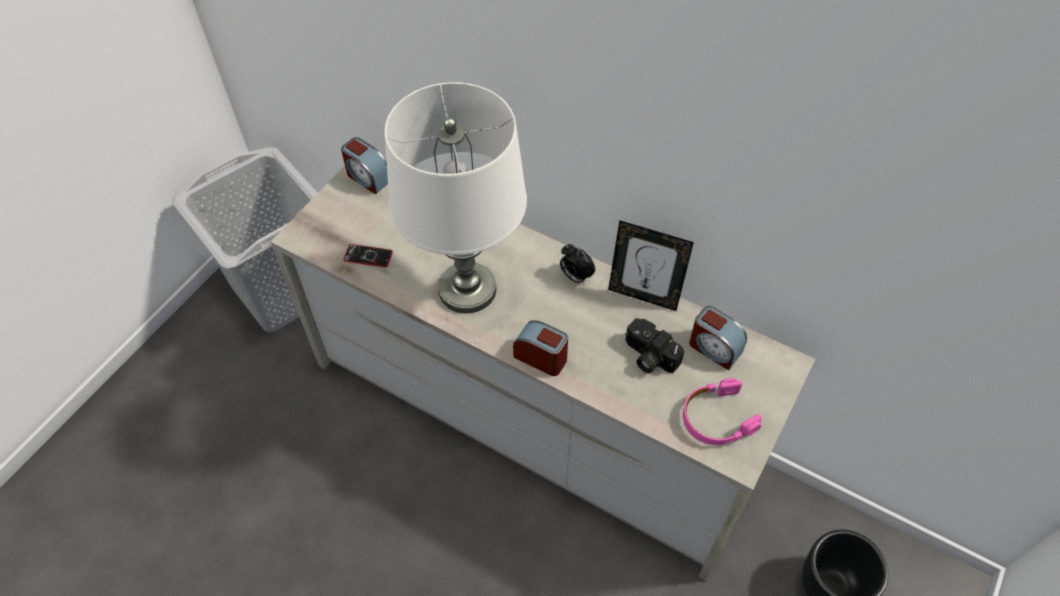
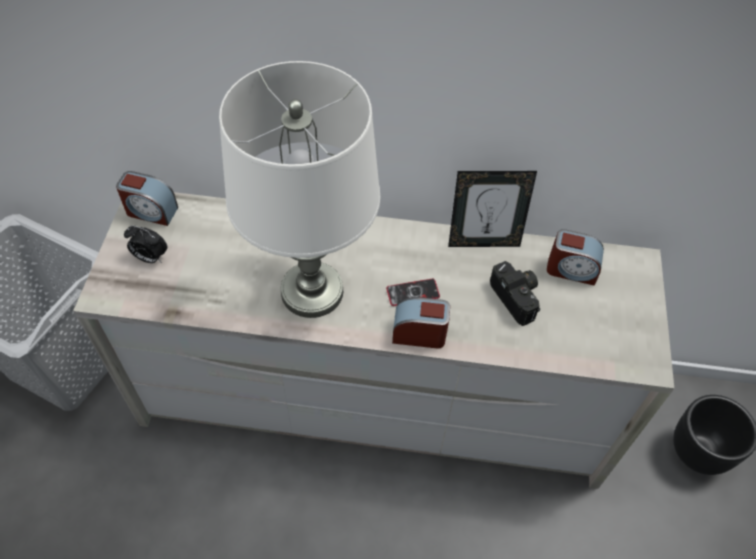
camera: 25 degrees left, 0 degrees up
phone [343,244,393,268] -> phone moved to [386,279,440,306]
alarm clock [560,244,595,285] -> alarm clock moved to [124,225,167,263]
camera [625,318,684,373] -> camera turned 135 degrees counterclockwise [490,261,540,326]
pink headphones [683,378,761,445] -> none

